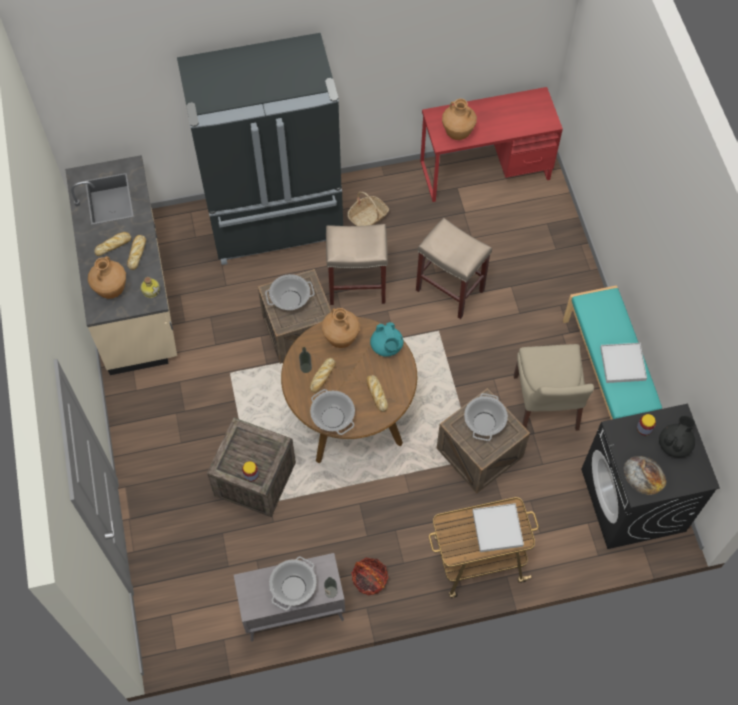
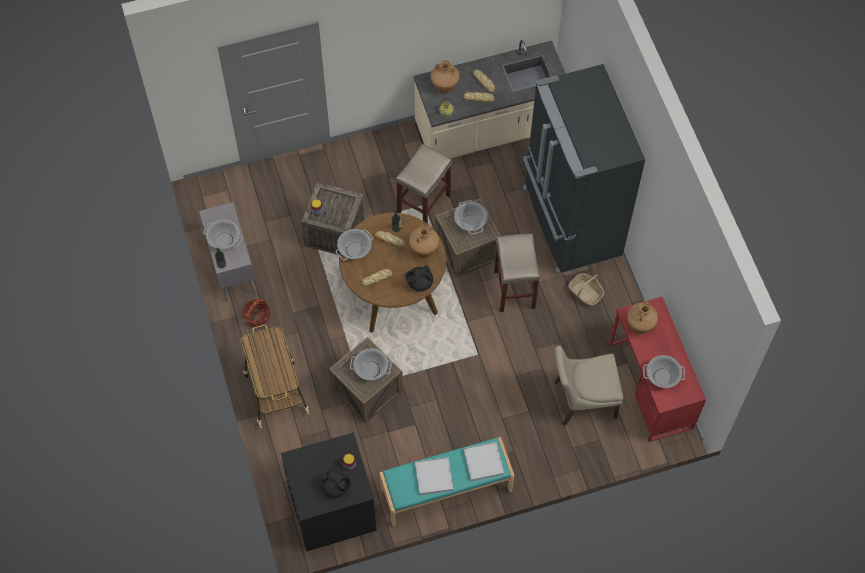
camera: 85 degrees right, 0 degrees up
turquoise teapot [370,322,404,357] -> black teapot [405,265,433,292]
beige stool [416,218,492,319] -> beige stool moved to [396,144,452,224]
white tray [472,503,524,552] -> white tray moved to [464,442,504,481]
beige chair [513,344,594,431] -> beige chair moved to [554,346,623,426]
bread [623,456,666,495] -> none
none -> cooking pot [643,355,685,388]

